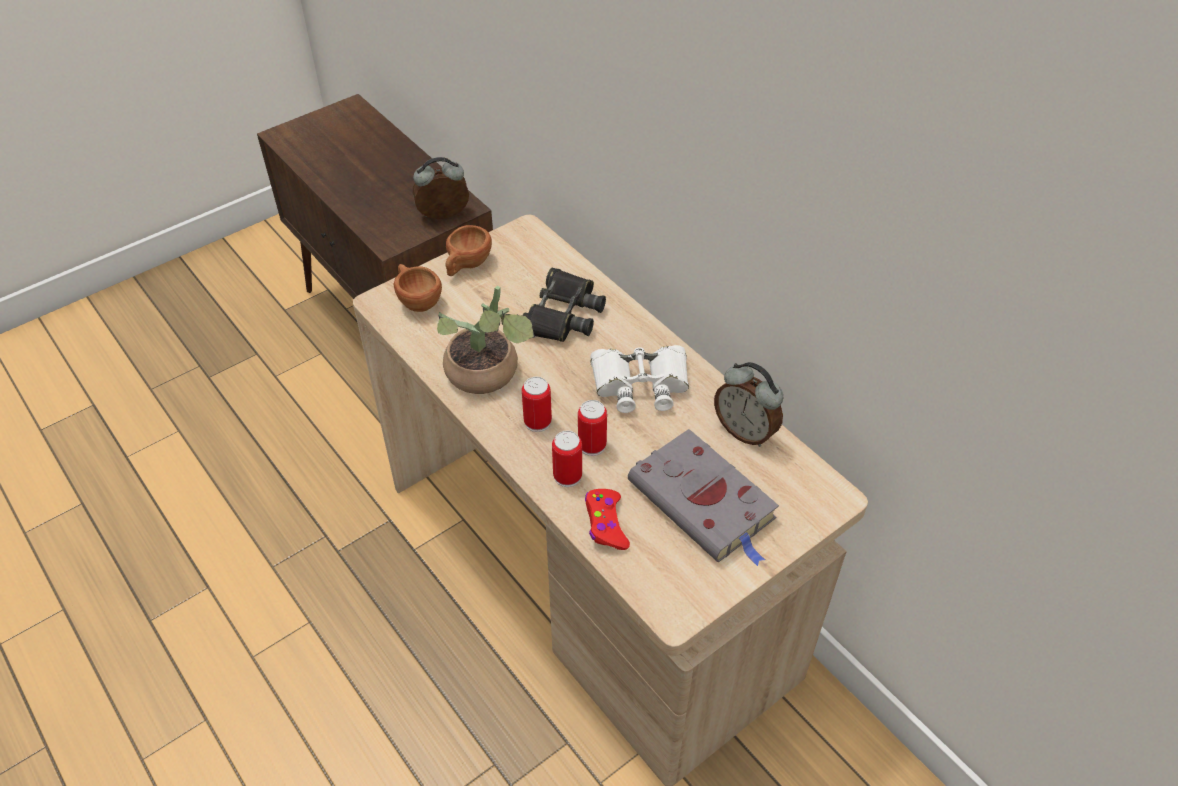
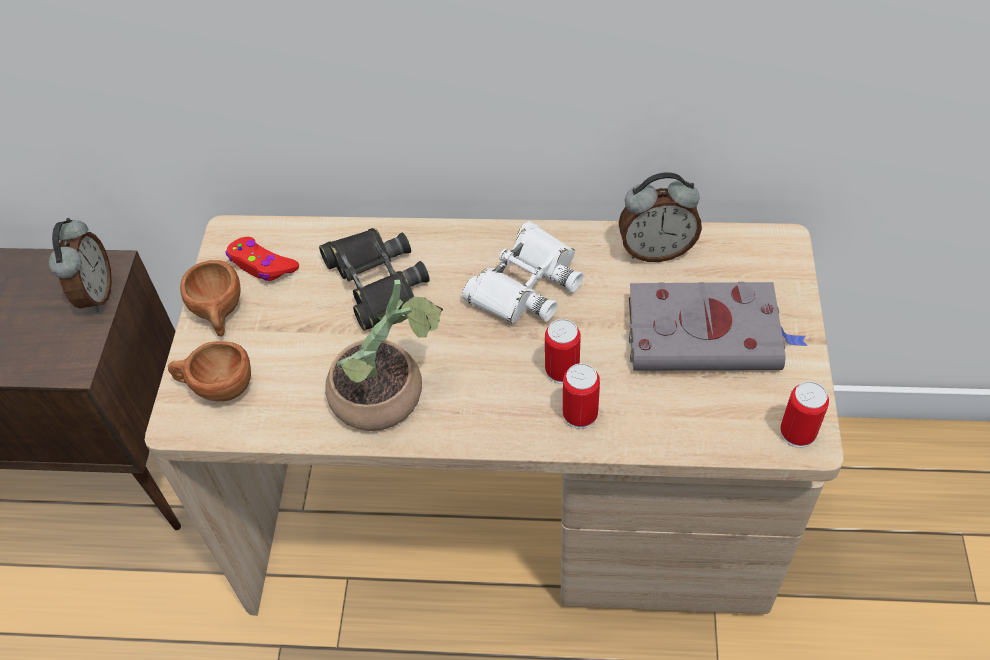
camera: 45 degrees left, 5 degrees up
alarm clock [413,157,469,219] -> alarm clock turned 150 degrees clockwise [49,218,112,312]
can [522,377,552,432] -> can moved to [780,381,829,448]
red game controller [585,489,630,550] -> red game controller moved to [225,237,299,281]

